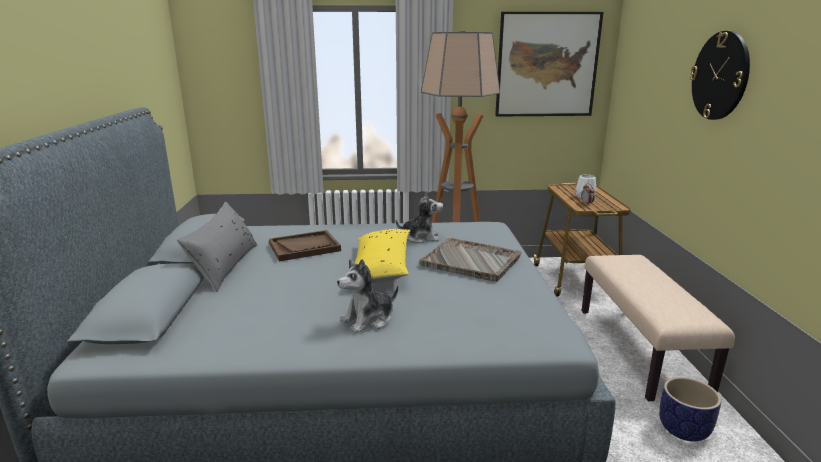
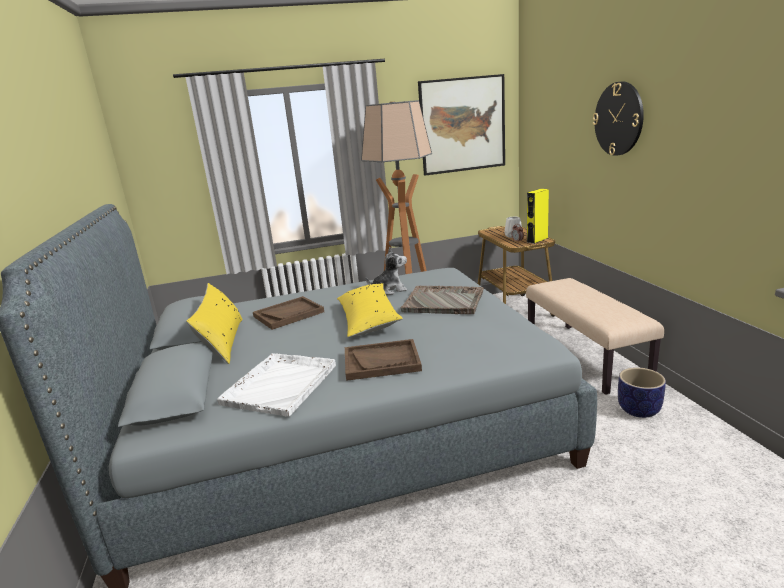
camera: 10 degrees left, 0 degrees up
grey pillow [177,202,257,292] -> yellow pillow [186,283,243,364]
plush toy [337,259,398,333] -> brown tray [345,339,422,381]
none -> white tray [217,353,336,417]
none -> yellow speaker [527,189,549,244]

